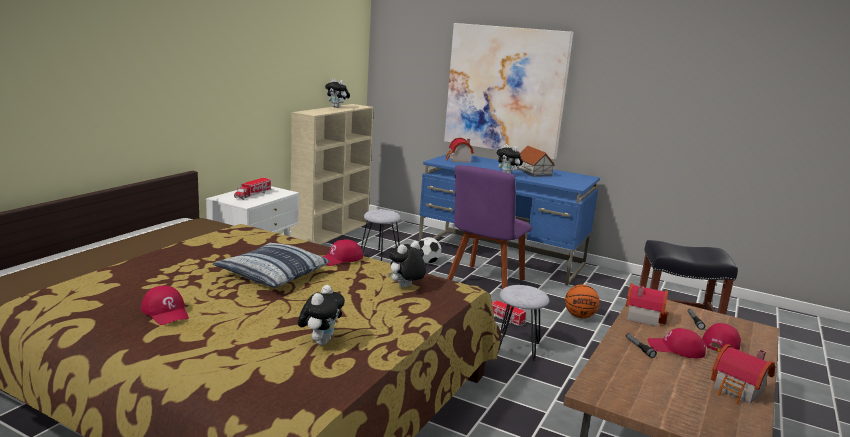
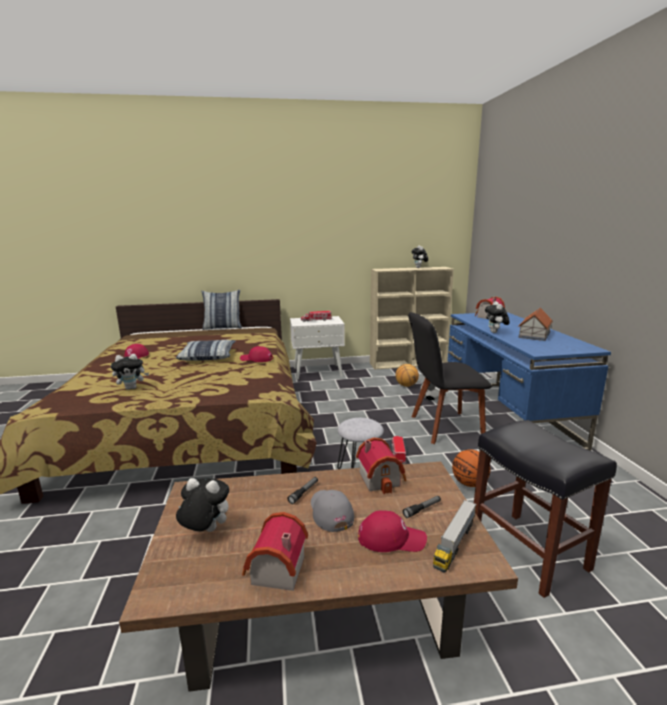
camera: 55 degrees right, 0 degrees up
grey stool [361,209,401,261] -> basketball [396,364,419,387]
plush toy [388,241,426,287] -> plush toy moved to [176,478,229,532]
picture [444,23,573,159] -> none
purple chair [447,165,532,289] -> black chair [408,312,492,444]
red cap [648,328,706,358] -> grey cap [311,490,354,532]
none -> pillow [201,290,242,330]
none -> toy truck [433,500,476,573]

